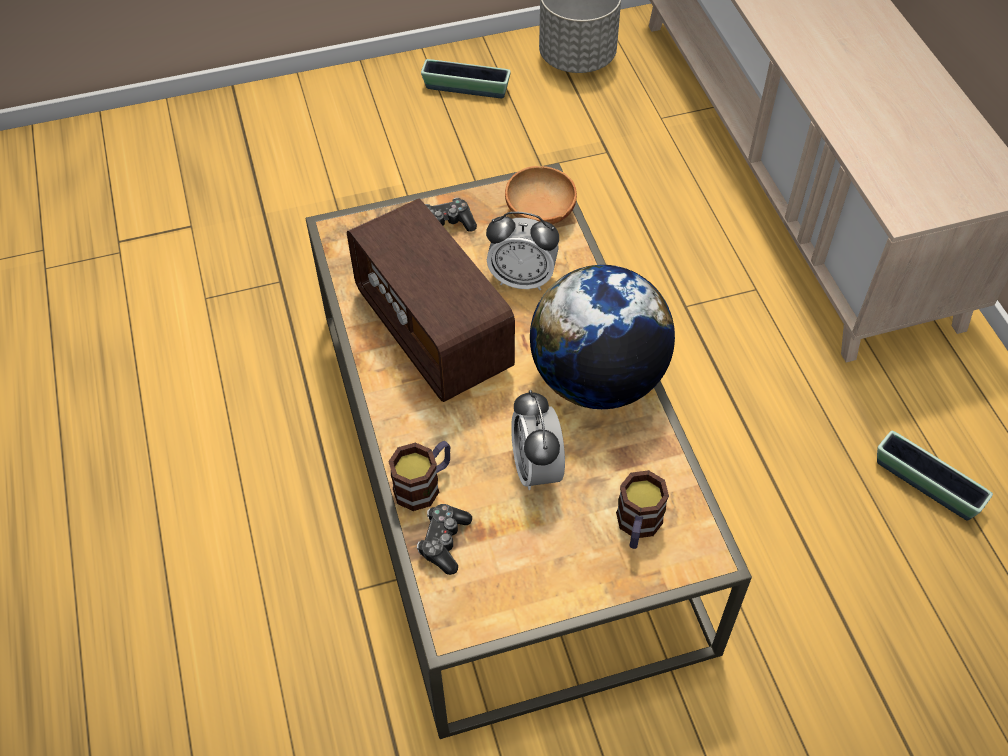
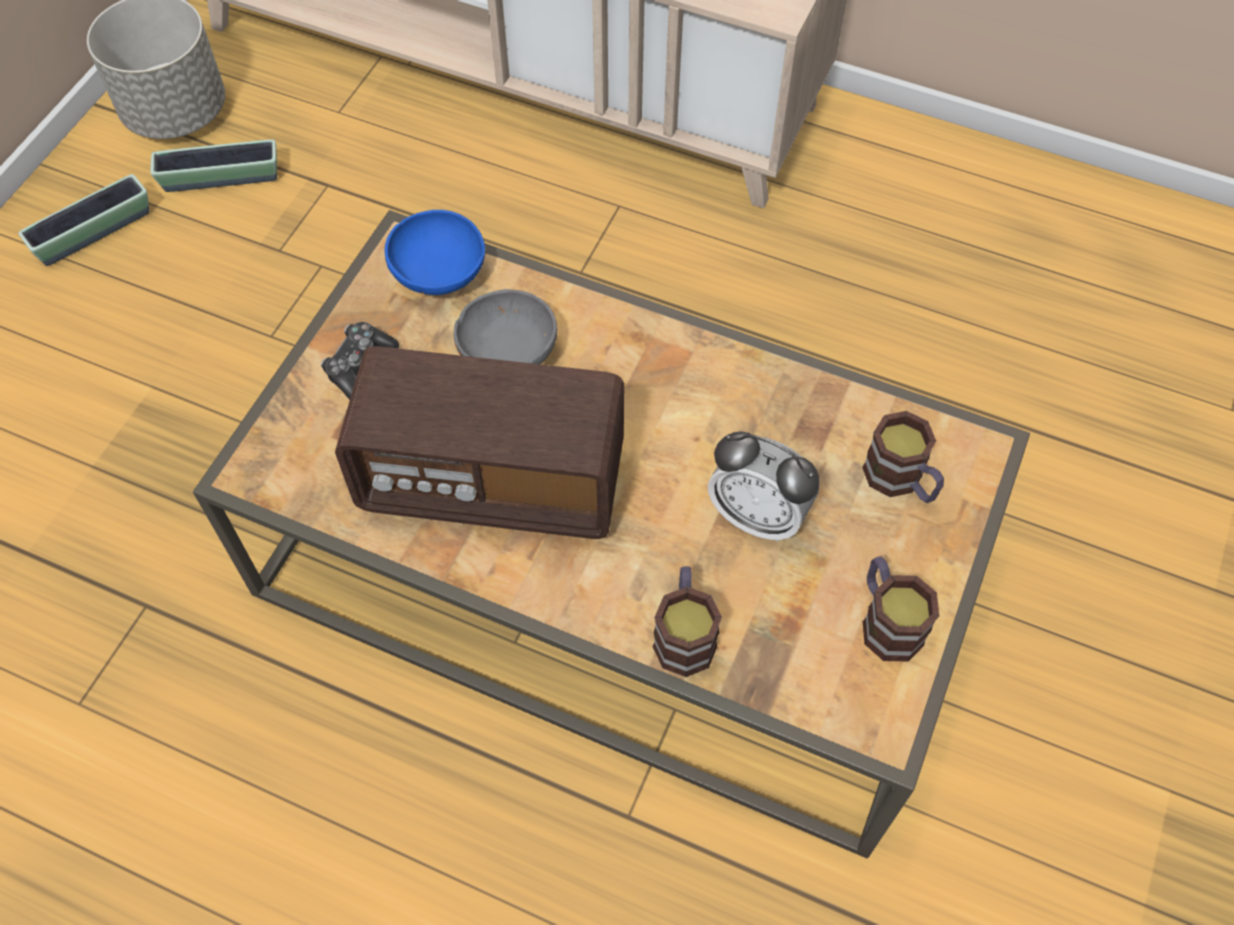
camera: 50 degrees left, 5 degrees up
game controller [417,504,472,575] -> none
alarm clock [486,212,559,290] -> grey bowl [454,289,557,364]
brown bowl [505,166,577,225] -> blue bowl [385,210,485,295]
globe [530,265,675,409] -> none
planter [877,431,993,521] -> planter moved to [150,139,277,192]
none -> mug [863,556,939,662]

